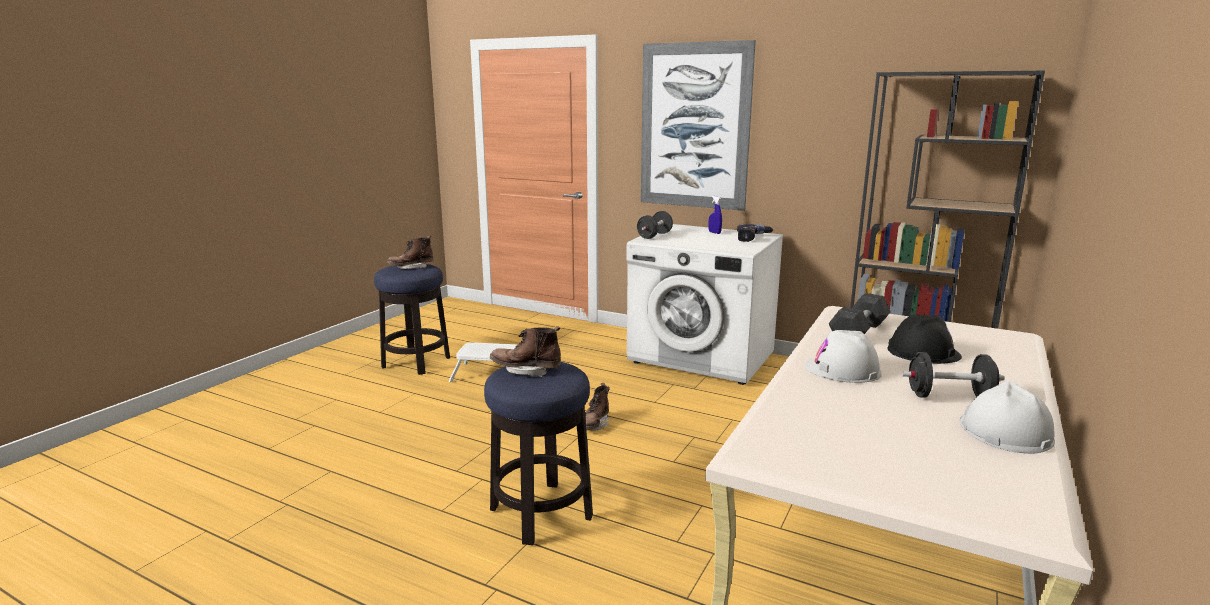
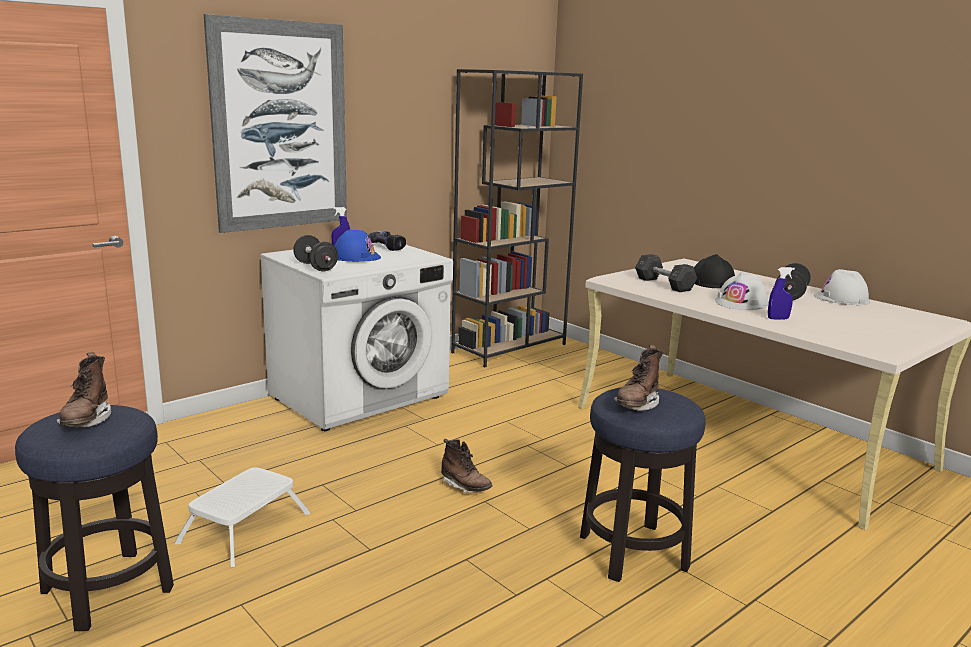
camera: 70 degrees left, 0 degrees up
none -> blue hard hat [335,230,381,262]
none -> blue spray bottle [768,267,795,320]

